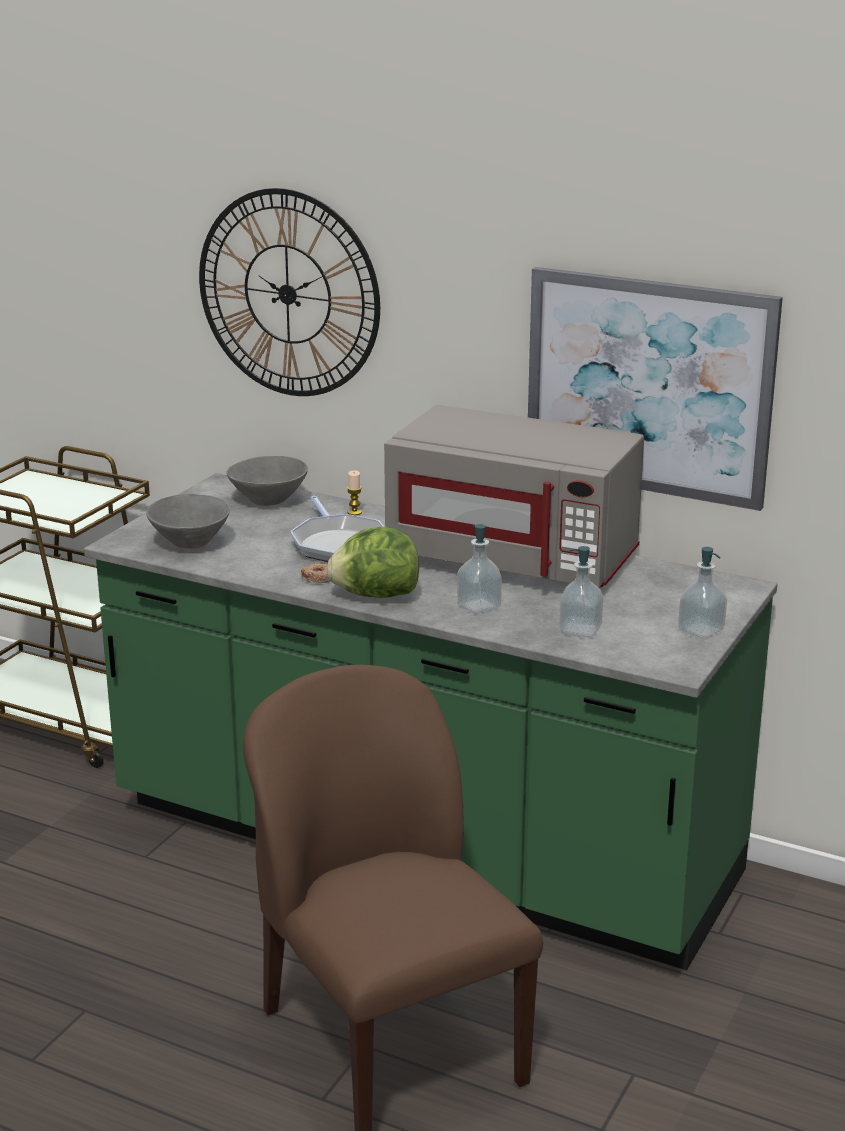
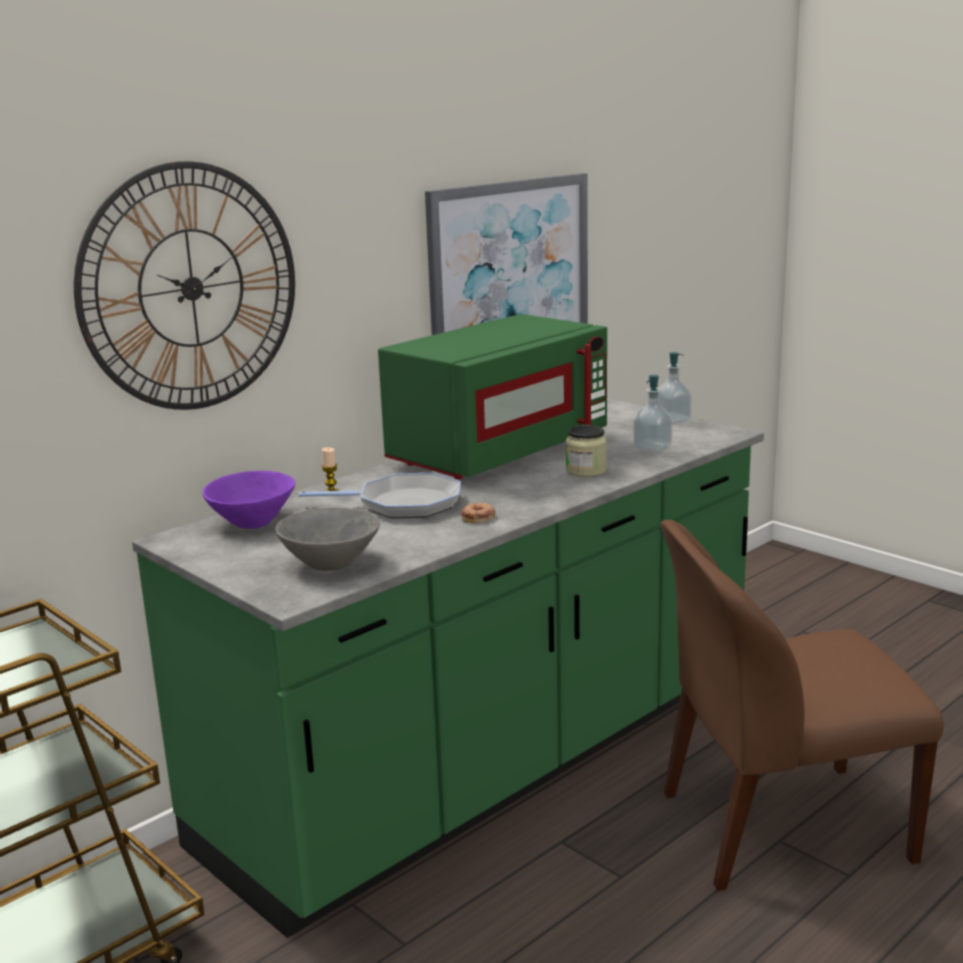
camera: 70 degrees left, 5 degrees down
grey bowl [227,456,308,506] -> purple bowl [203,471,295,529]
lettuce [327,527,419,598] -> none
grey microwave [384,405,644,588] -> green microwave [378,314,607,479]
soap dispenser [457,524,502,613] -> jar [566,425,607,477]

